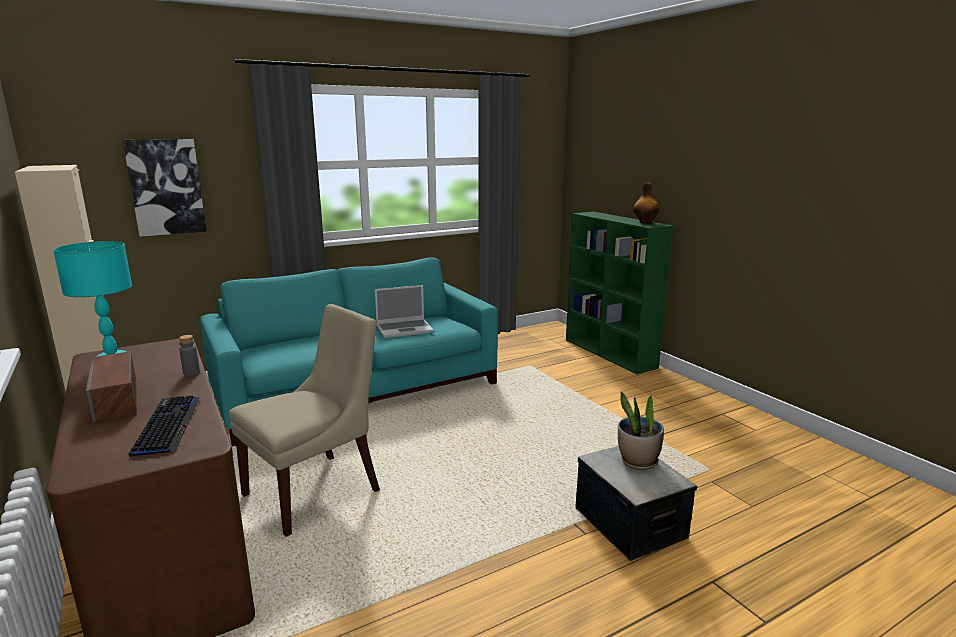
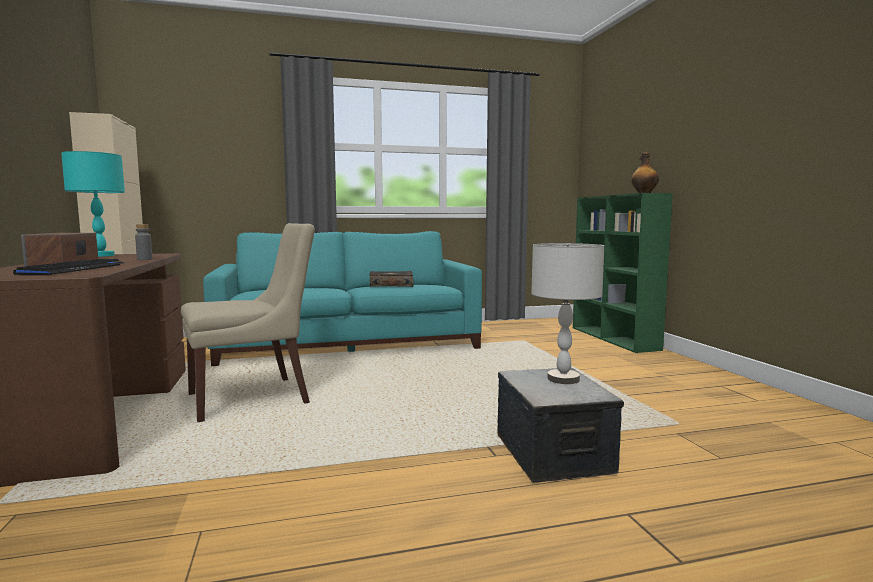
camera: 15 degrees right, 10 degrees down
picture [123,139,207,237] -> none
laptop [375,285,433,338] -> book [369,271,413,287]
potted plant [618,391,664,470] -> grey table lamp [531,243,604,384]

